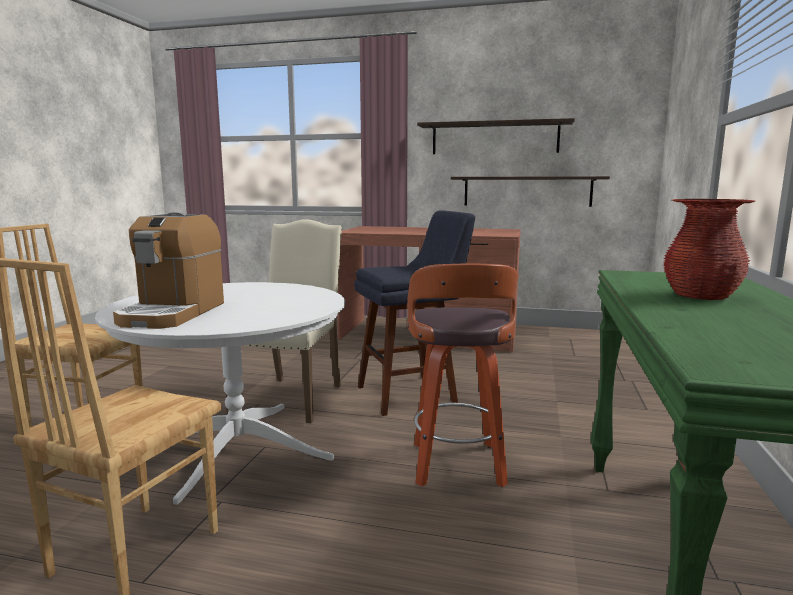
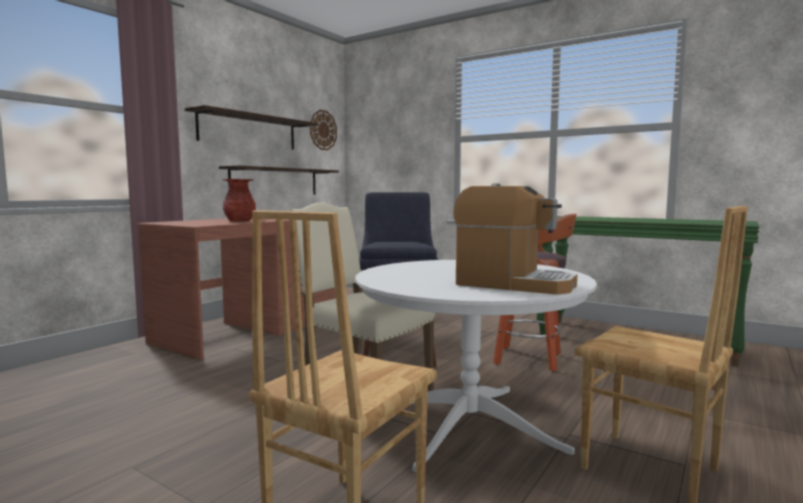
camera: 70 degrees left, 5 degrees down
red vase [664,199,755,300] -> red vase moved to [222,179,256,221]
none -> wall clock [310,110,337,150]

